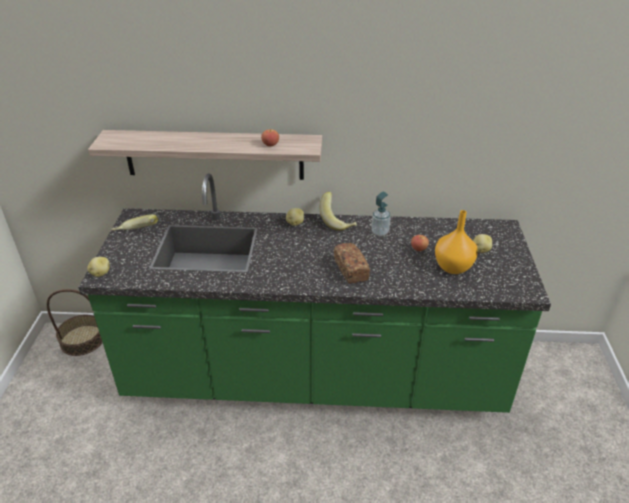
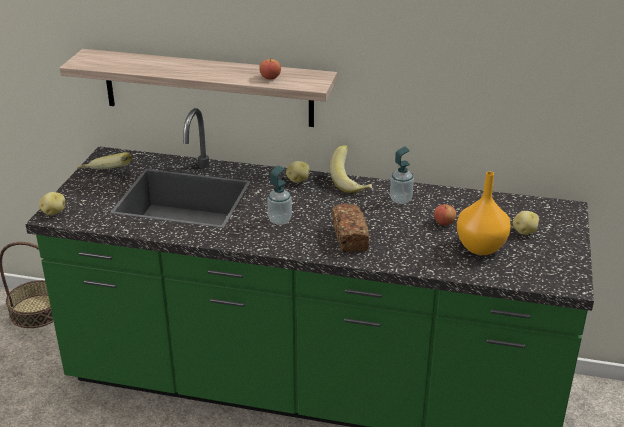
camera: 10 degrees right, 5 degrees down
none -> soap dispenser [267,166,292,225]

